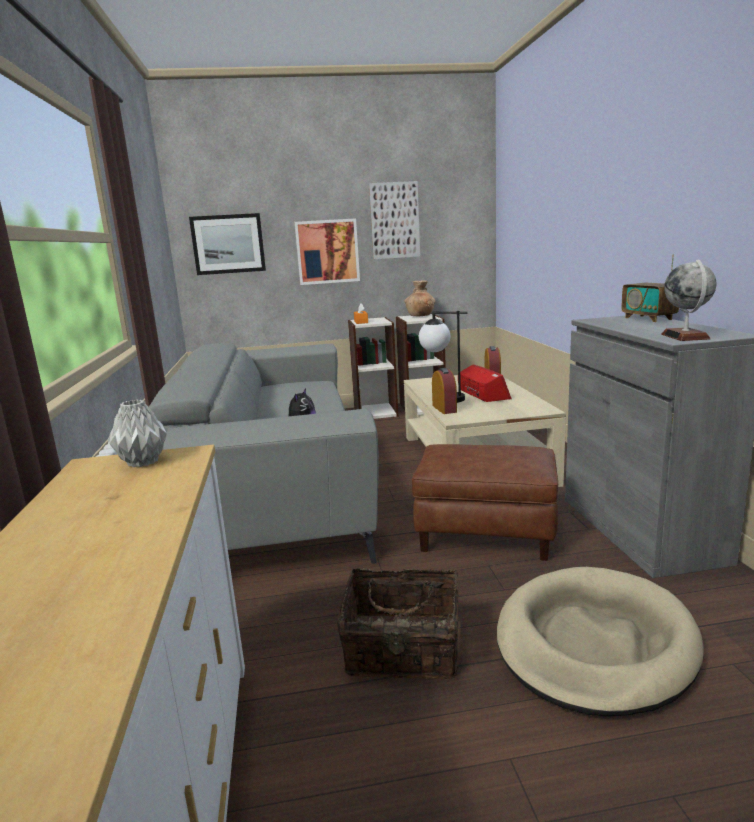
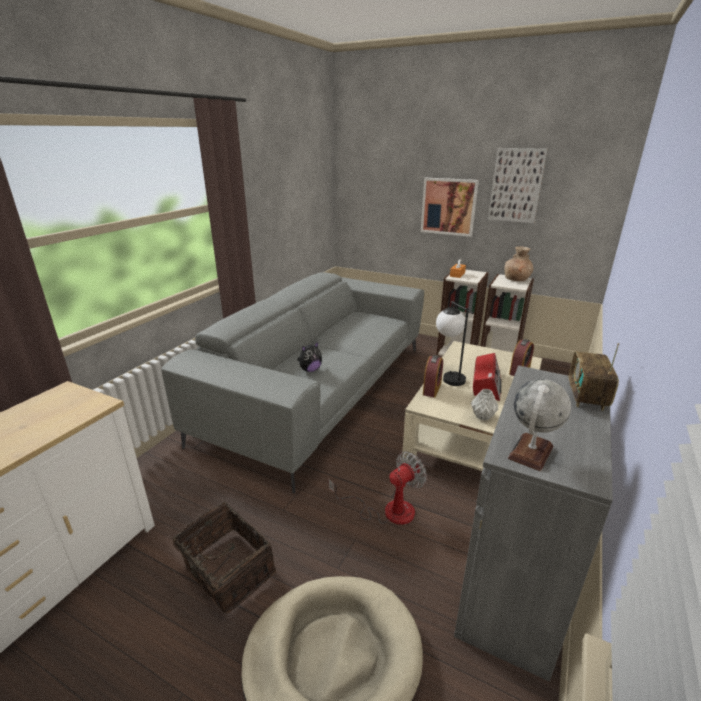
camera: 35 degrees right, 10 degrees up
grey vase [108,400,167,467] -> grey vase moved to [471,389,498,420]
picture [189,213,266,275] -> none
brown ottoman [412,444,558,561] -> fan [328,452,427,525]

